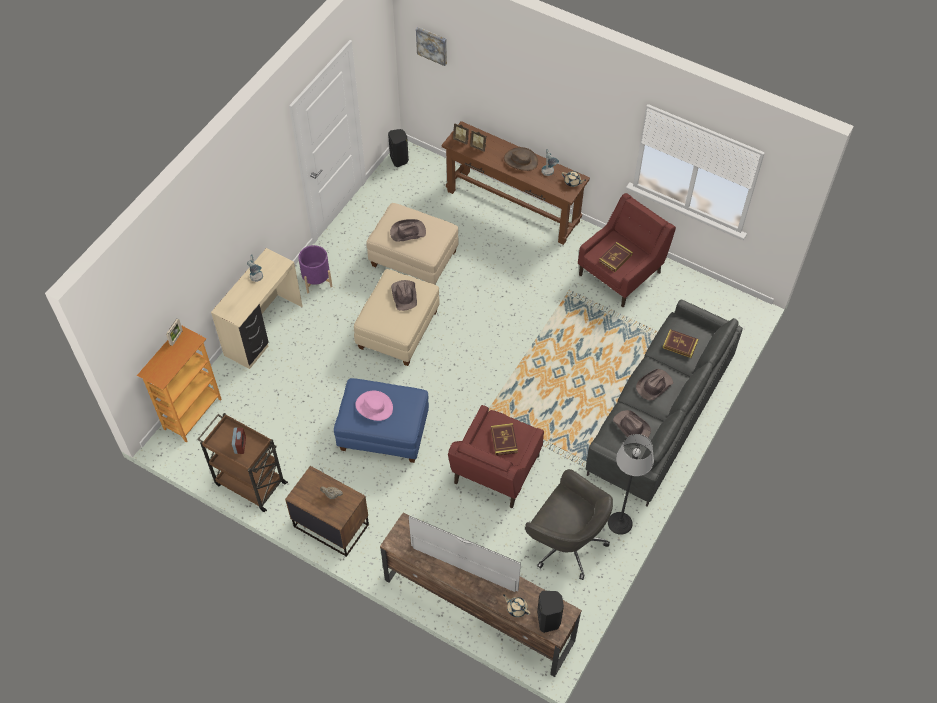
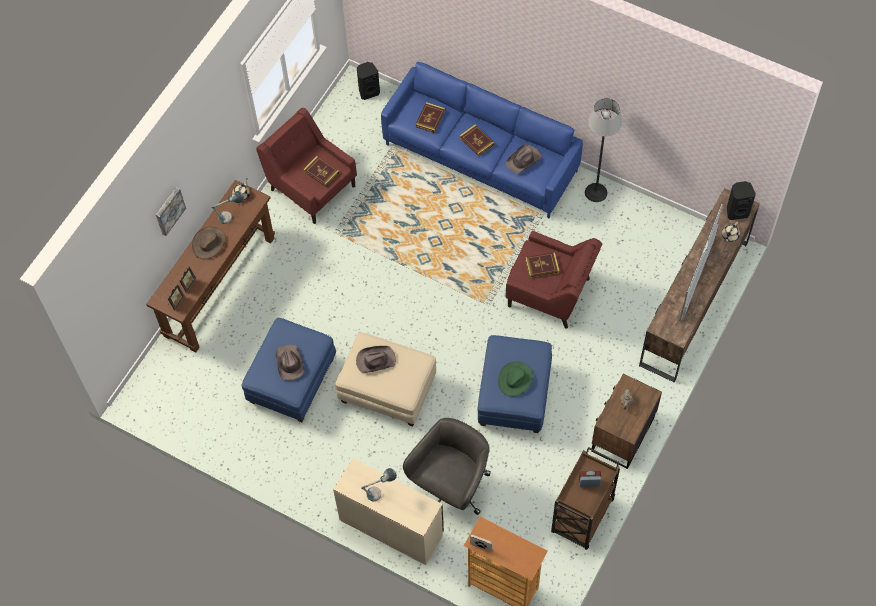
camera: 90 degrees left, 5 degrees up
purple planter [298,245,333,293] -> none
pink hat [355,391,393,421] -> green hat [498,362,533,397]
beige ottoman [366,203,459,285] -> blue ottoman [242,318,336,422]
black speaker [388,129,409,167] -> black speaker moved to [357,62,380,100]
picture [416,27,447,66] -> picture moved to [156,187,186,236]
grey office chair [525,469,613,580] -> grey office chair moved to [403,418,491,515]
grey sofa [586,300,743,506] -> blue sofa [381,62,583,218]
brown hat [636,369,673,401] -> book [459,125,494,157]

